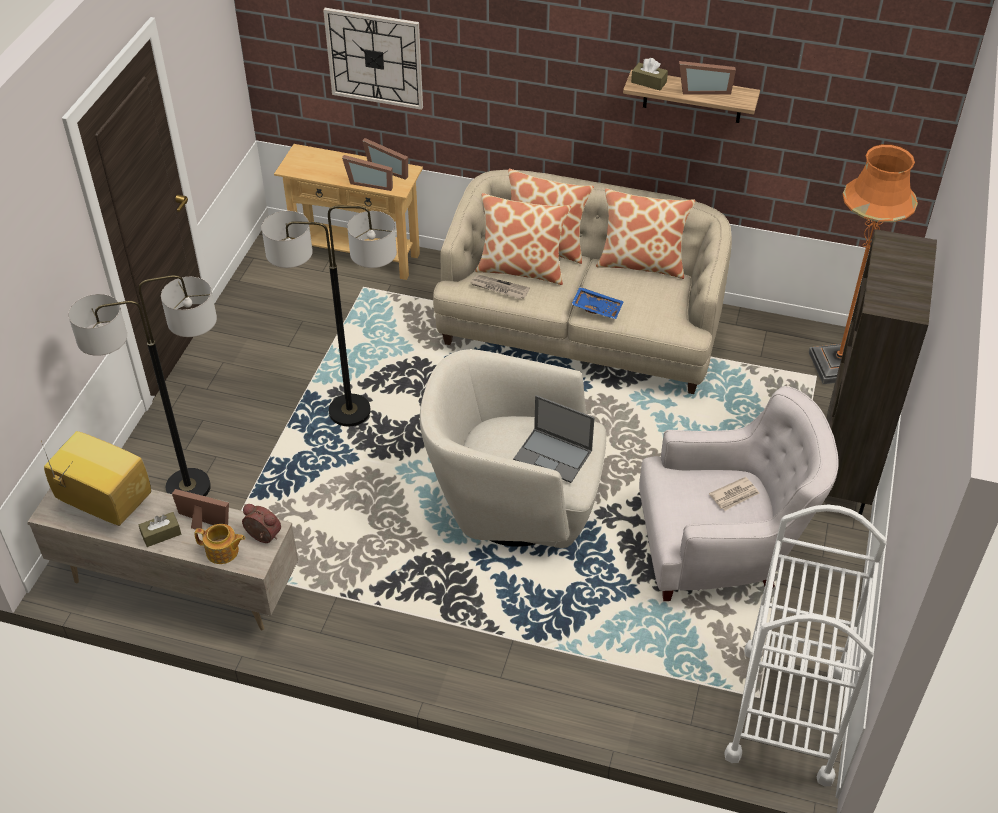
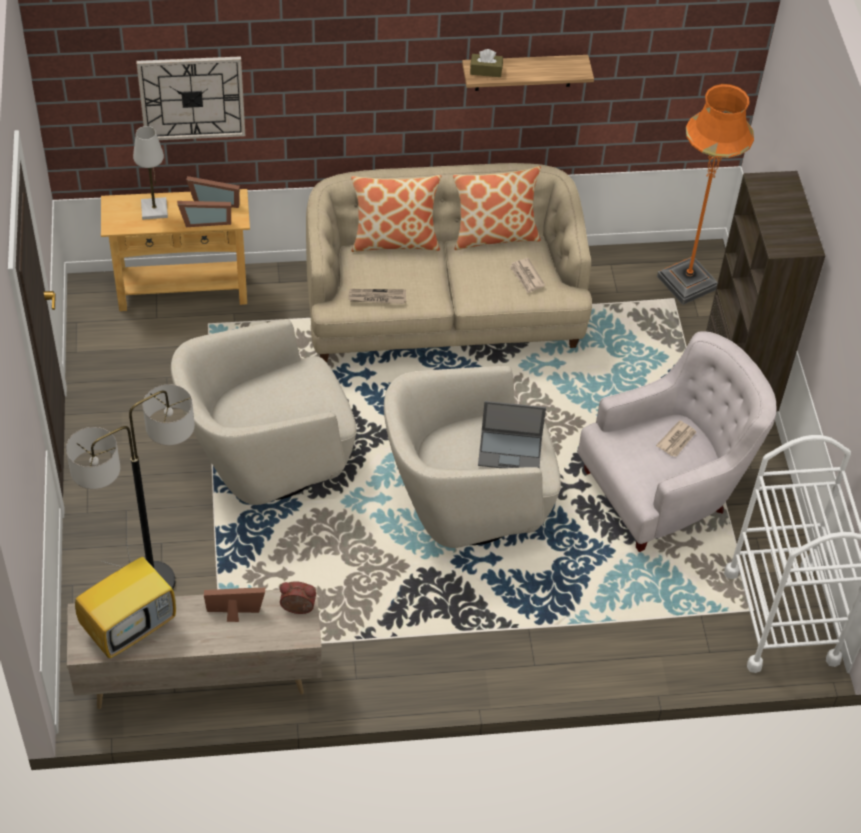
camera: 25 degrees left, 5 degrees up
television [41,431,151,526] -> television turned 135 degrees clockwise [75,535,176,658]
brown tissue box [139,512,181,547] -> none
teapot [194,524,245,564] -> none
floor lamp [261,206,397,426] -> beige armchair [171,319,357,505]
pillow [475,193,571,285] -> none
blue tray [572,287,624,320] -> none
picture frame [679,61,736,95] -> none
none -> white table lamp [133,126,168,220]
none -> newspaper [510,258,545,293]

